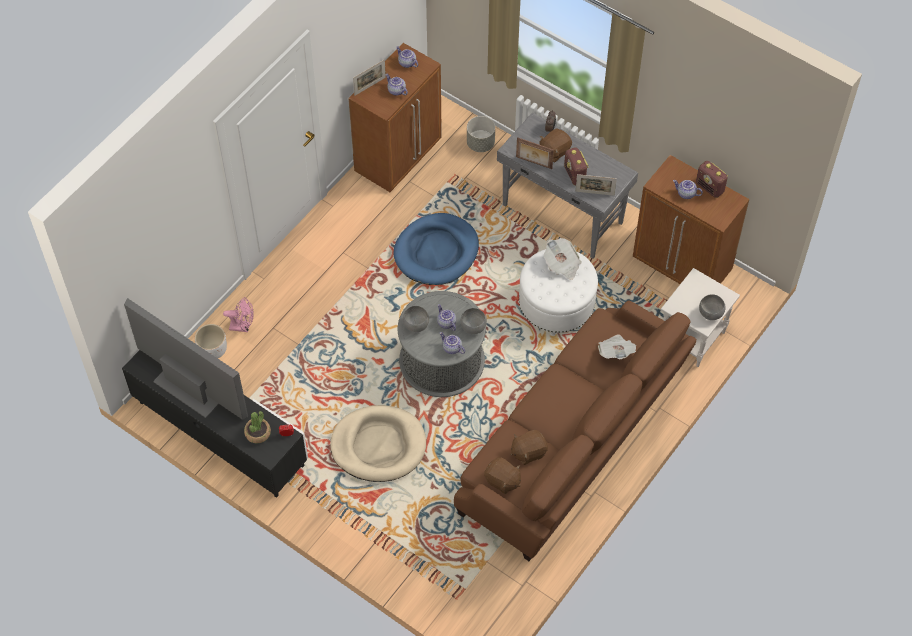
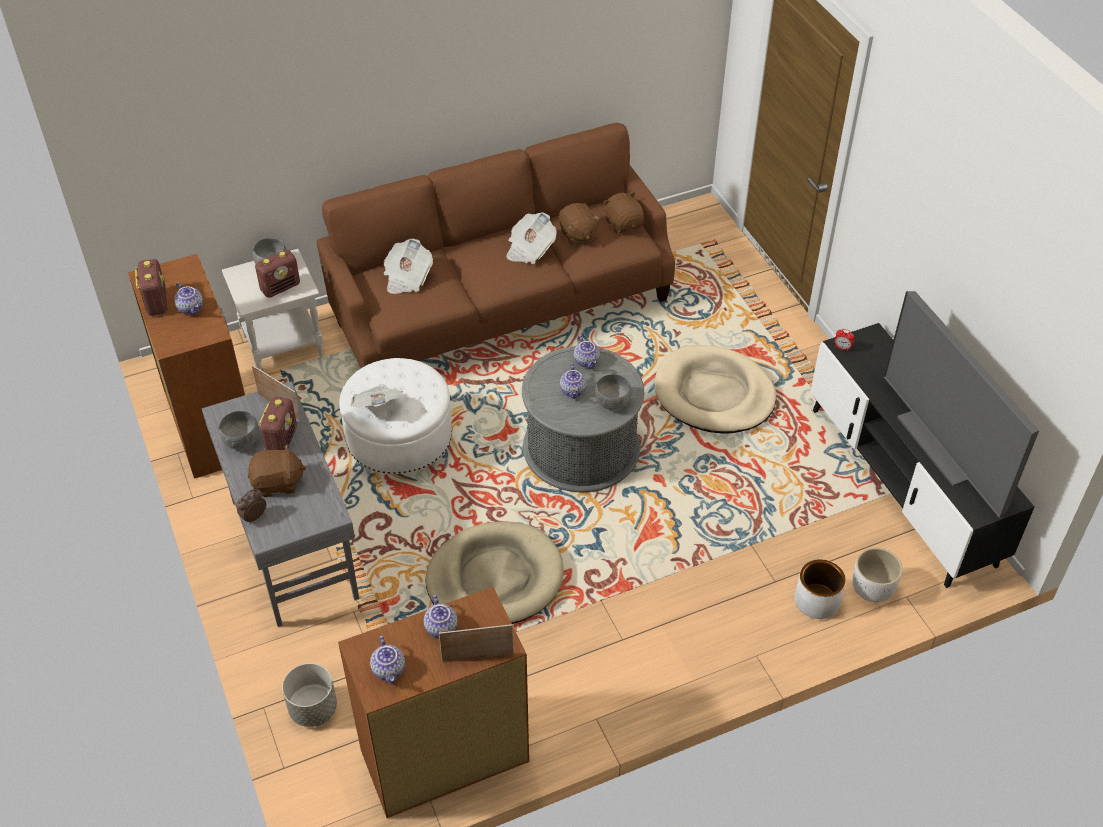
camera: 150 degrees left, 10 degrees down
pink fan [223,297,253,332] -> white planter [794,559,846,619]
potted plant [244,411,271,444] -> none
blue dog bed [394,213,479,285] -> beige dog bed [425,522,564,624]
grey bowl [461,308,487,334] -> grey bowl moved to [219,411,259,450]
brown plush toy [510,430,548,465] -> brown plush toy turned 60 degrees clockwise [559,203,600,245]
picture frame [516,137,554,169] -> none
none -> radio [255,250,300,298]
none -> newspaper [506,213,557,264]

